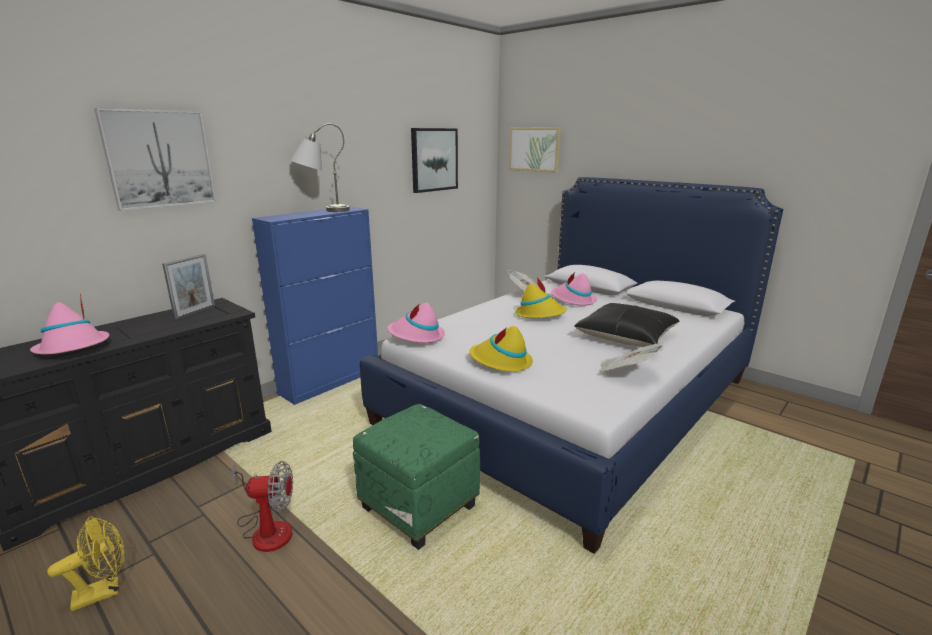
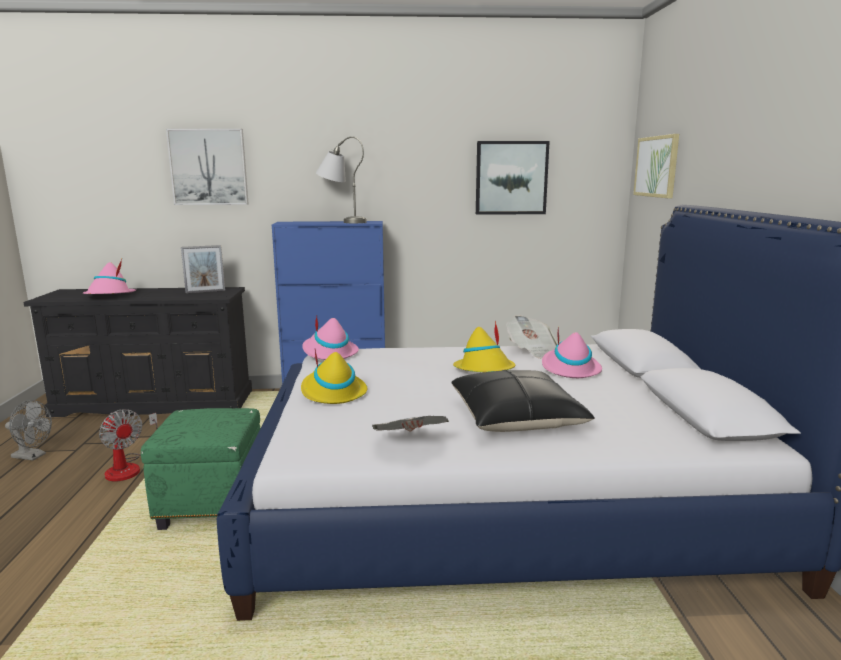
camera: 45 degrees right, 5 degrees down
yellow fan [47,517,124,611] -> grey fan [5,400,52,461]

